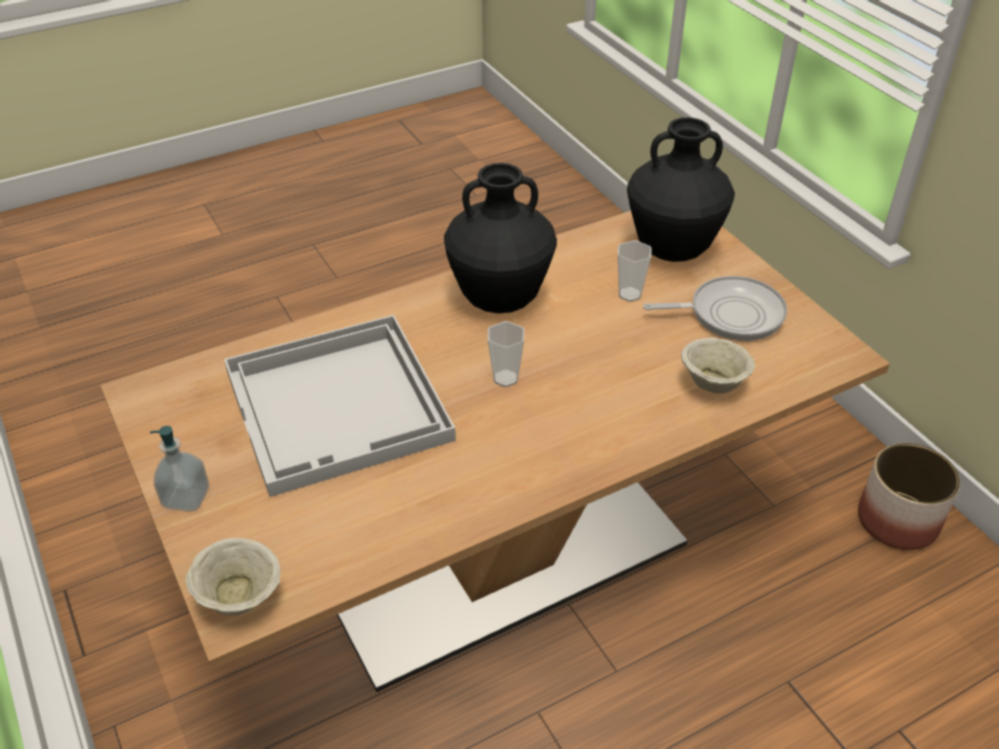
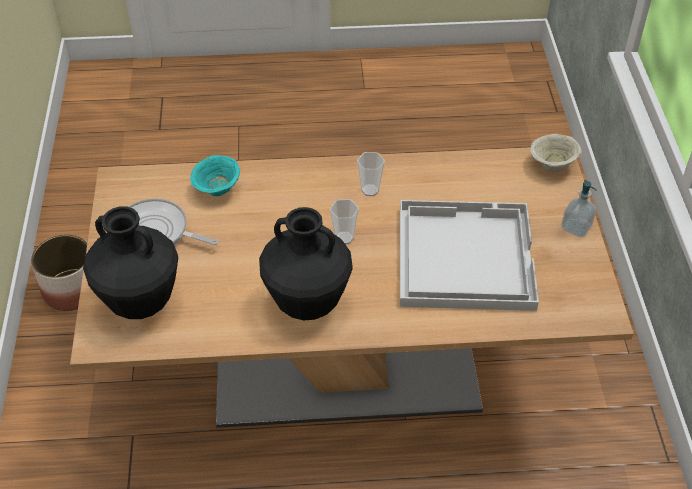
camera: 155 degrees left, 5 degrees up
cup [618,240,652,302] -> cup moved to [357,152,385,196]
beige bowl [681,338,755,393] -> turquoise bowl [190,155,240,196]

